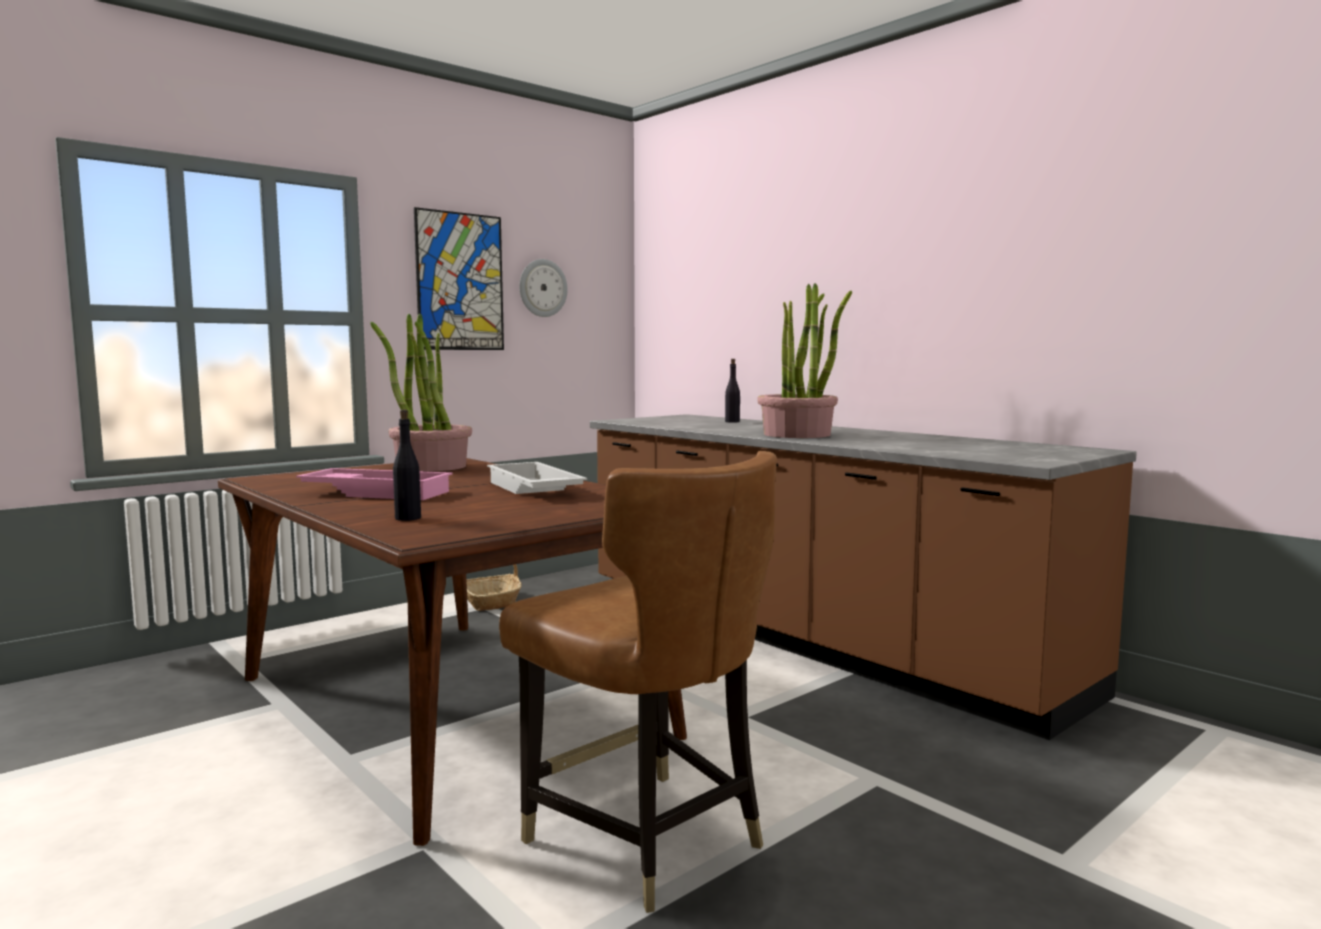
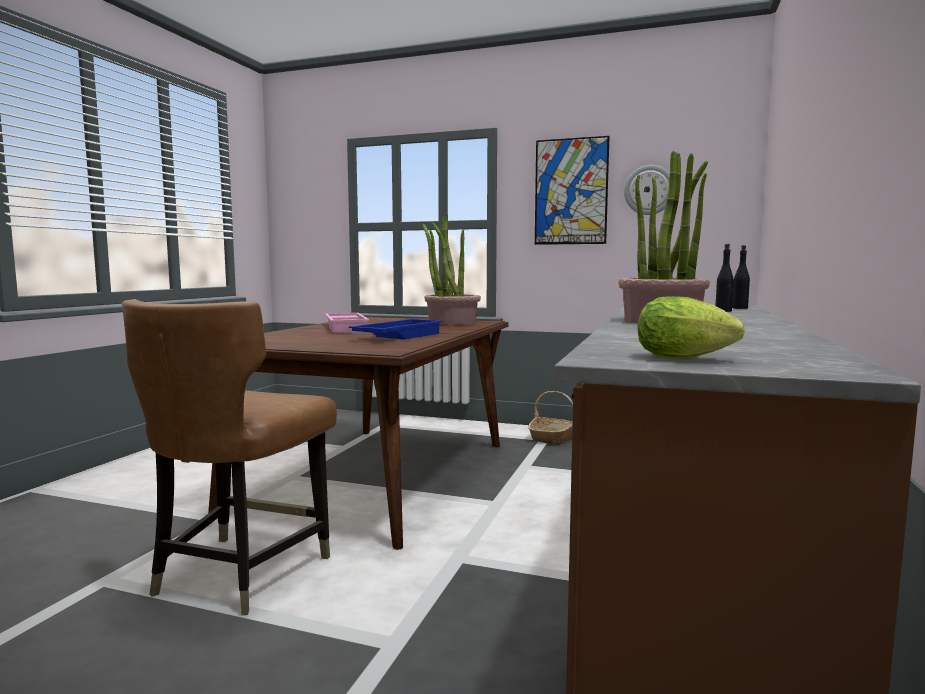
camera: 60 degrees right, 0 degrees up
black bottle [393,410,421,521] -> black bottle moved to [732,245,750,309]
white tray [487,462,587,494] -> blue tray [349,319,442,339]
none -> lettuce [638,296,745,358]

